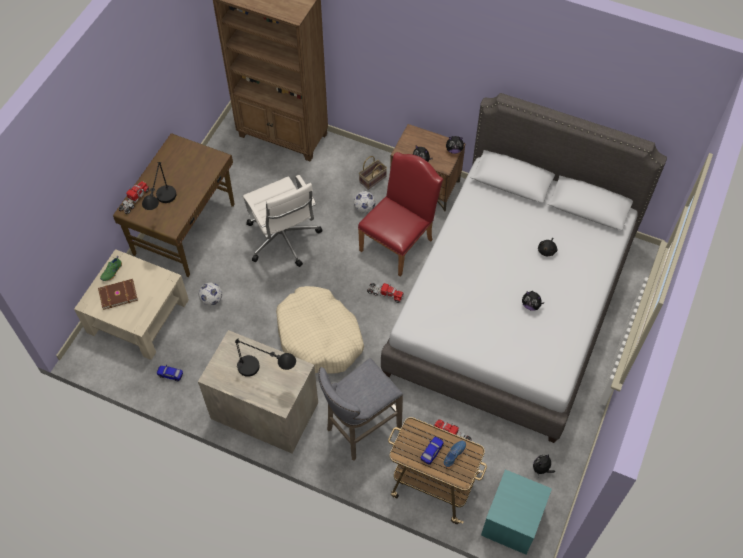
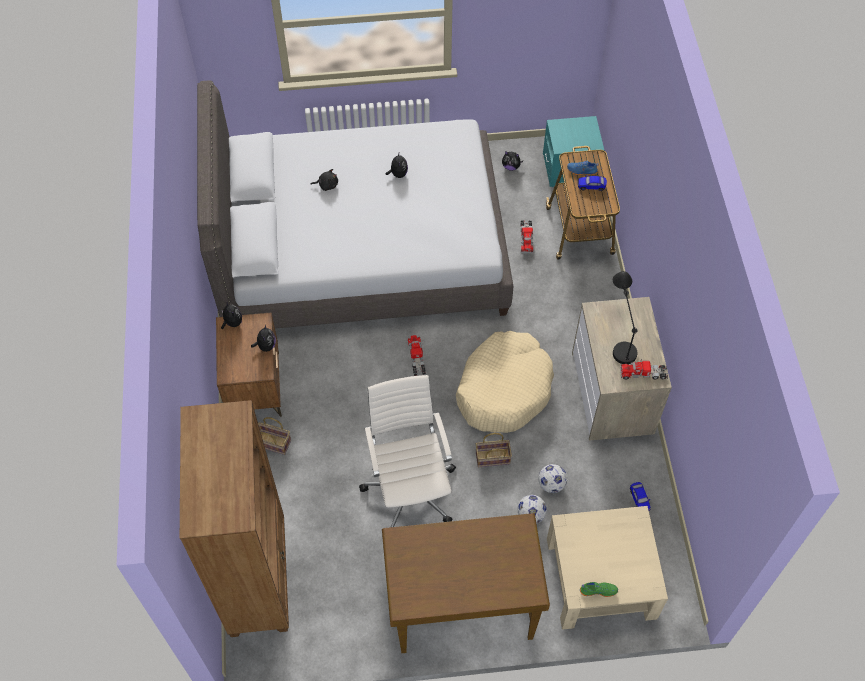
camera: 120 degrees left, 0 degrees up
brown book [98,279,138,310] -> none
toy truck [119,181,150,215] -> toy truck moved to [620,359,668,379]
black table lamp [142,162,176,210] -> none
white office chair [243,175,323,267] -> white office chair turned 45 degrees counterclockwise [359,375,456,527]
grey stool [318,358,403,461] -> none
football [354,191,376,213] -> football moved to [538,464,567,493]
red chair [358,152,443,277] -> none
none -> basket [476,433,512,467]

